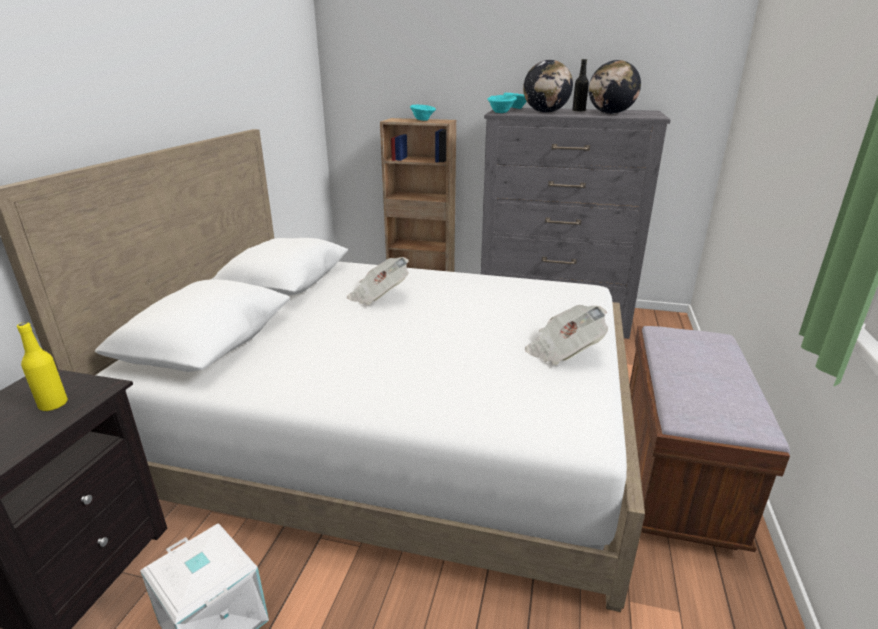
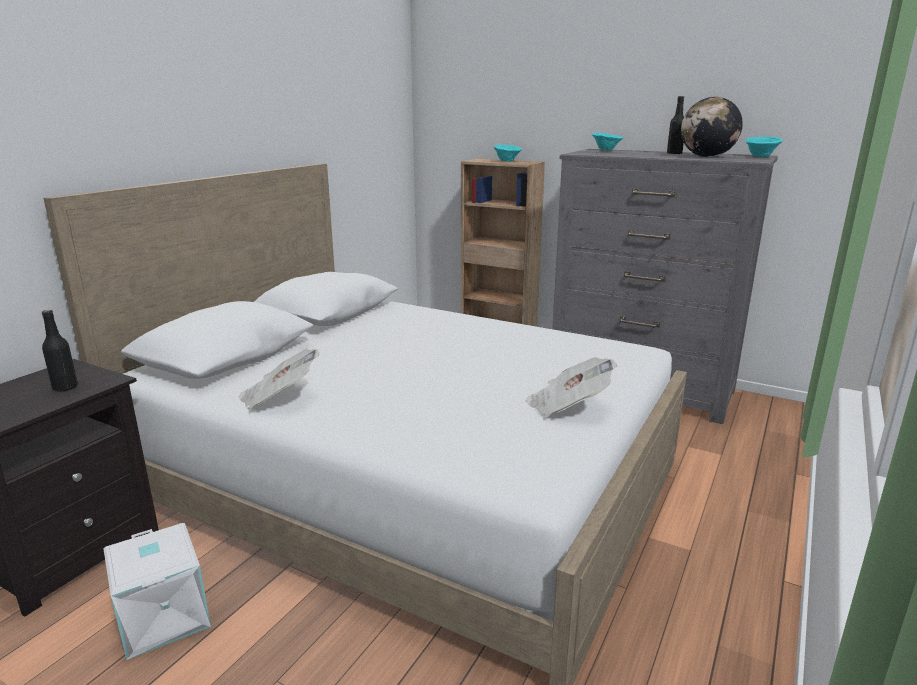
camera: 15 degrees right, 5 degrees down
yellow bottle [17,322,68,411] -> black bottle [42,310,78,392]
newspaper [347,257,409,305] -> newspaper moved to [239,349,319,409]
turquoise bowl [488,95,517,113] -> turquoise bowl moved to [745,136,783,157]
globe [523,60,573,113] -> none
brown bench [630,326,790,552] -> none

